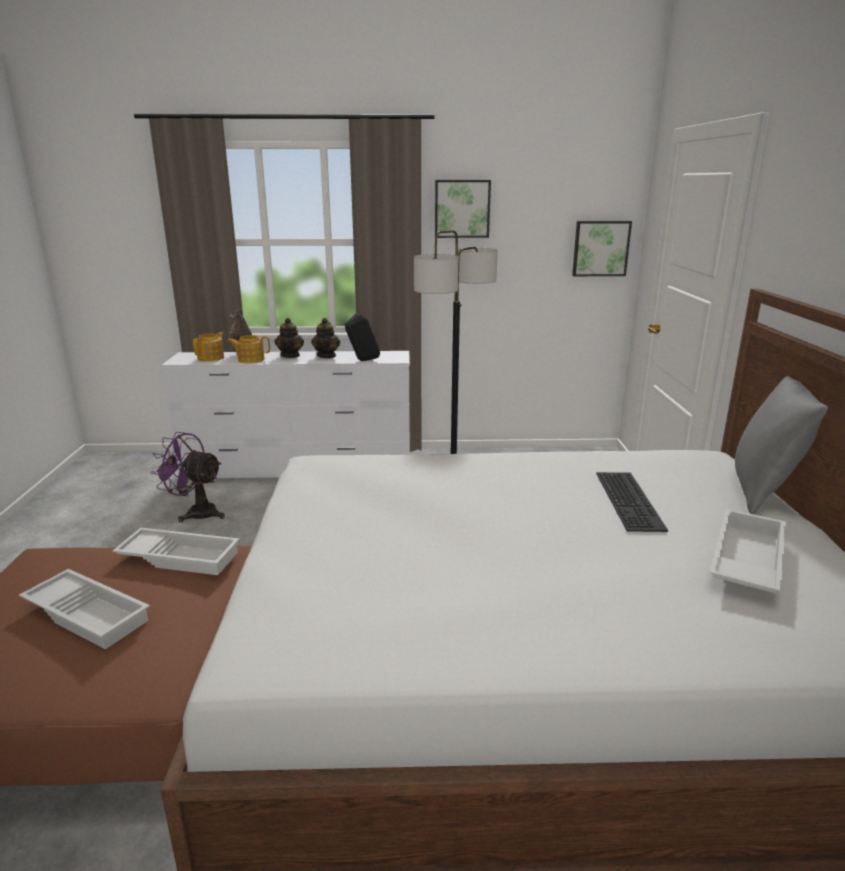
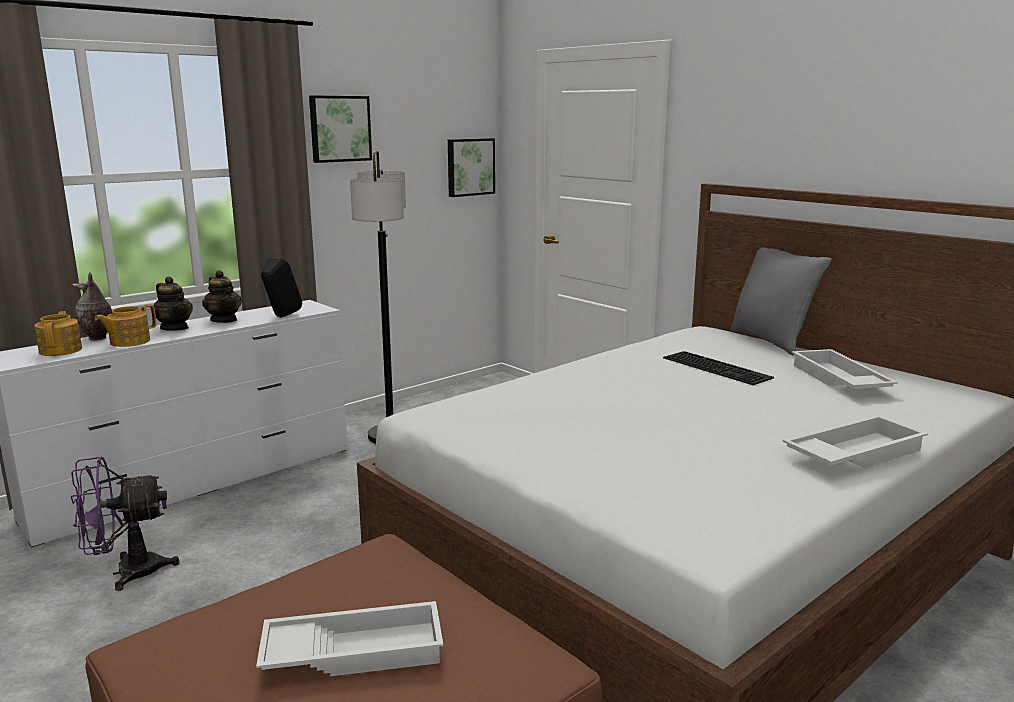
camera: 40 degrees left, 5 degrees down
white tray [113,528,240,575] -> white tray moved to [783,415,928,468]

